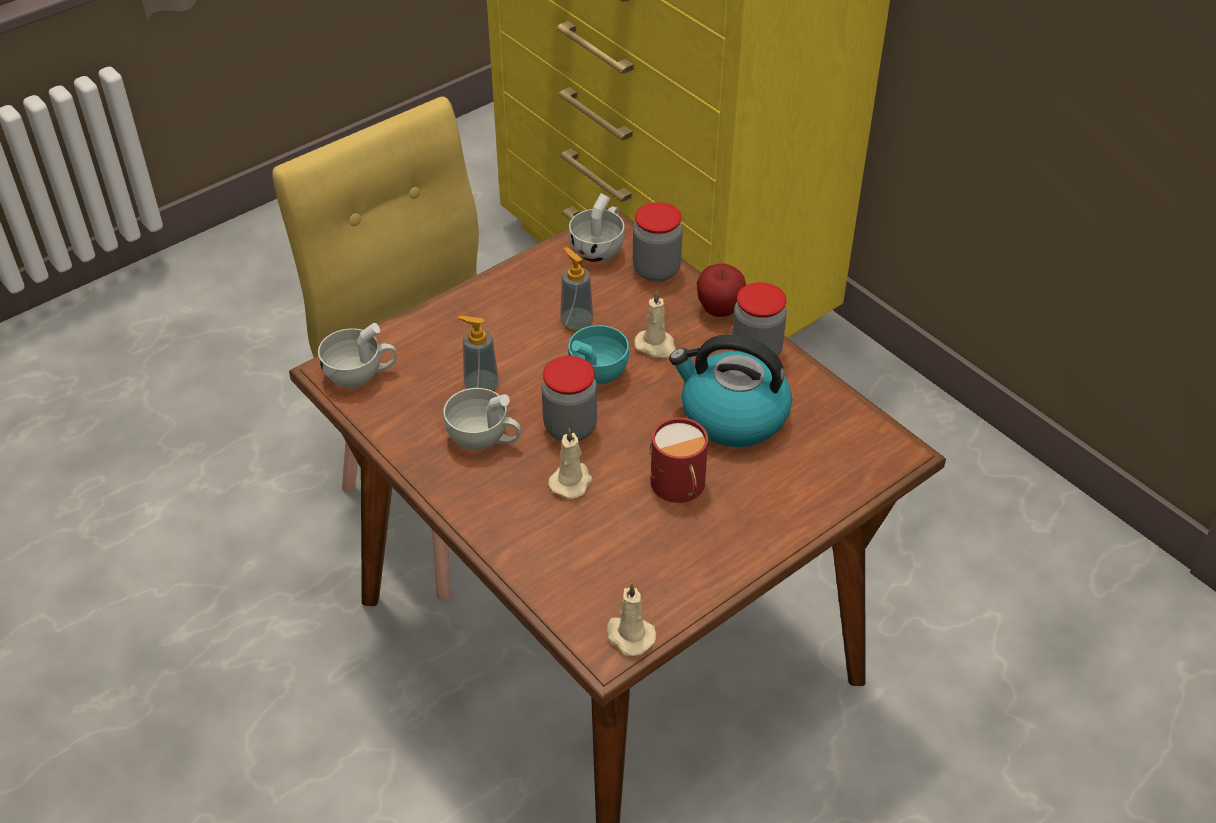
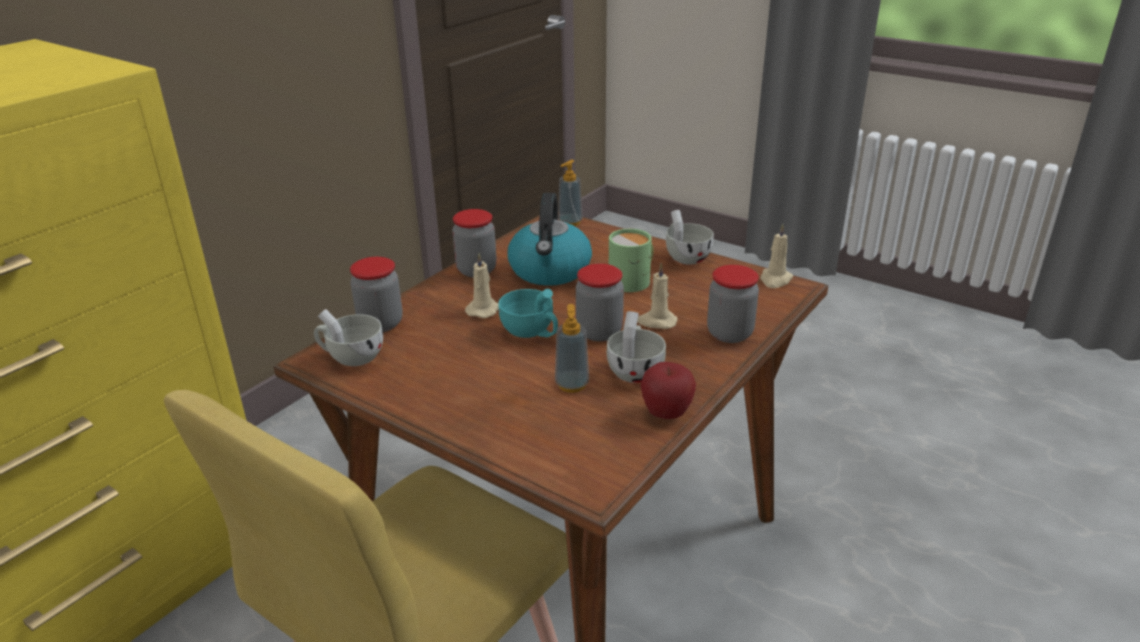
camera: 105 degrees left, 15 degrees down
white cup [318,323,397,388] -> white cup moved to [666,210,714,265]
soap dispenser [560,247,593,332] -> soap dispenser moved to [558,160,583,226]
red mug [649,417,708,503] -> green mug [609,229,654,292]
apple [697,263,746,317] -> apple moved to [641,362,696,419]
none -> jar [707,265,759,343]

